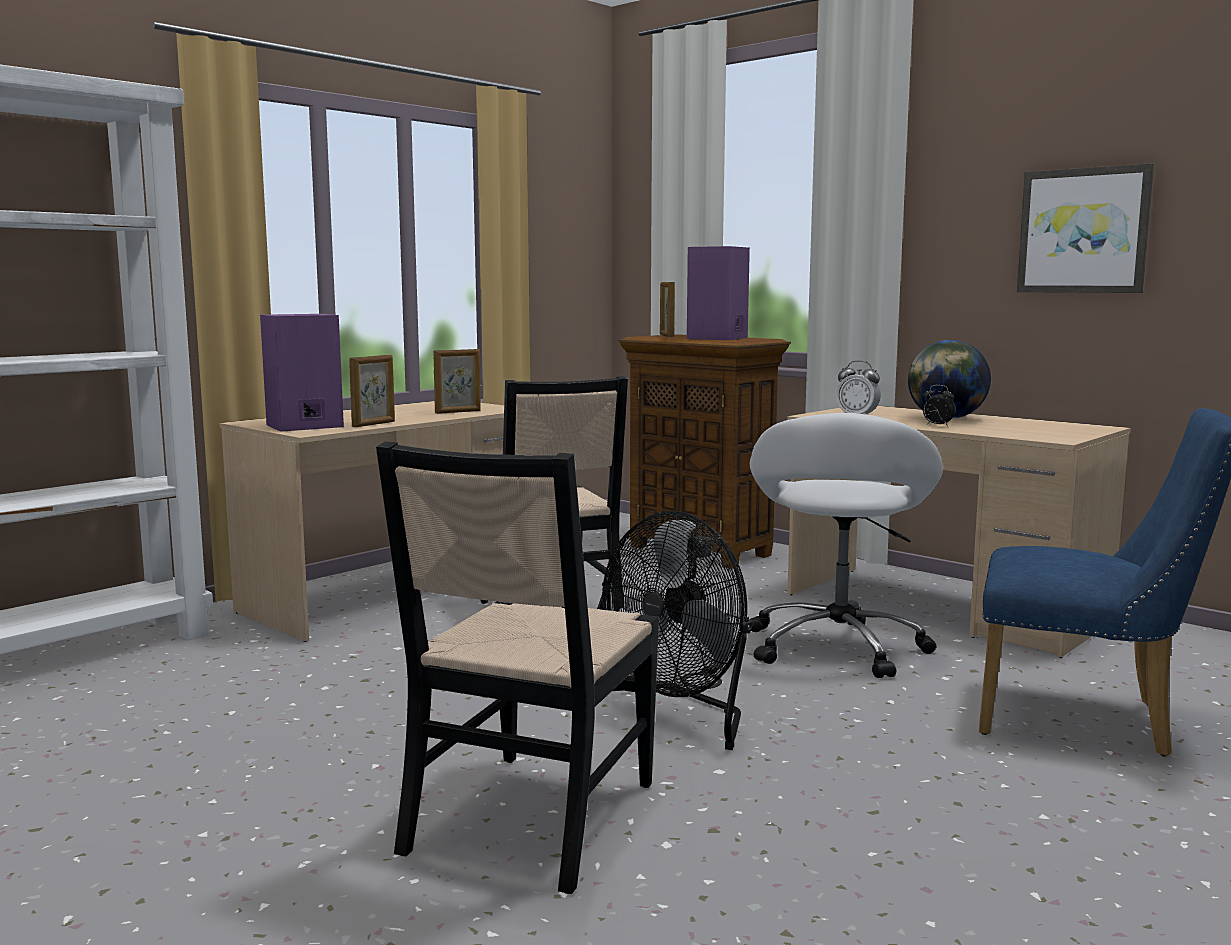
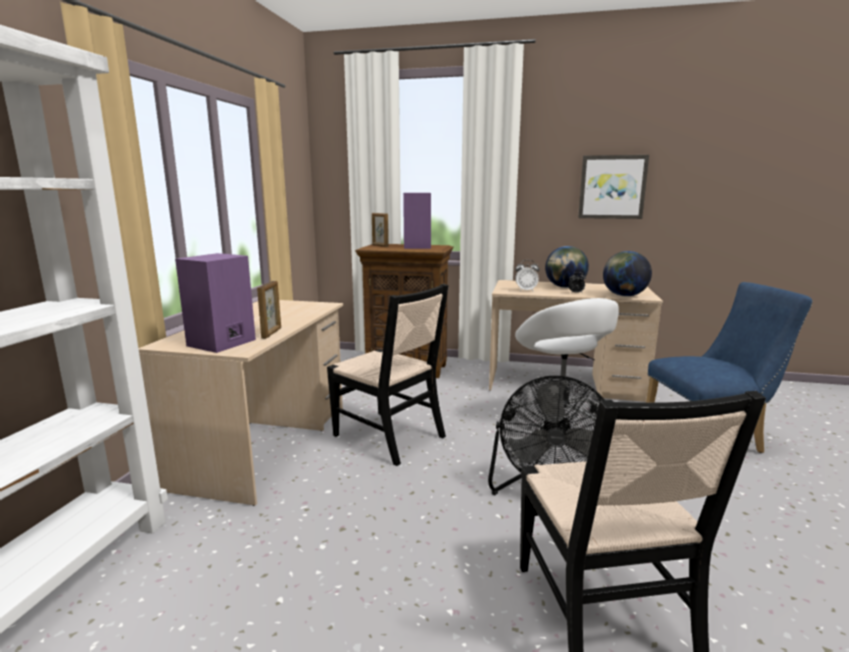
camera: 30 degrees left, 5 degrees up
picture frame [433,349,481,414] -> none
none -> globe [603,251,652,296]

